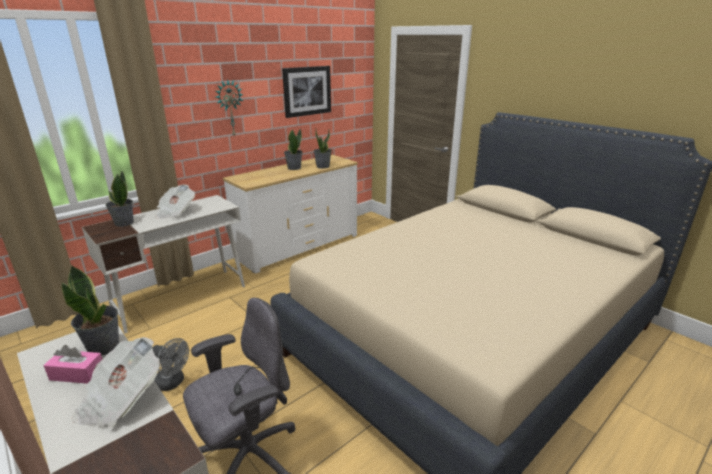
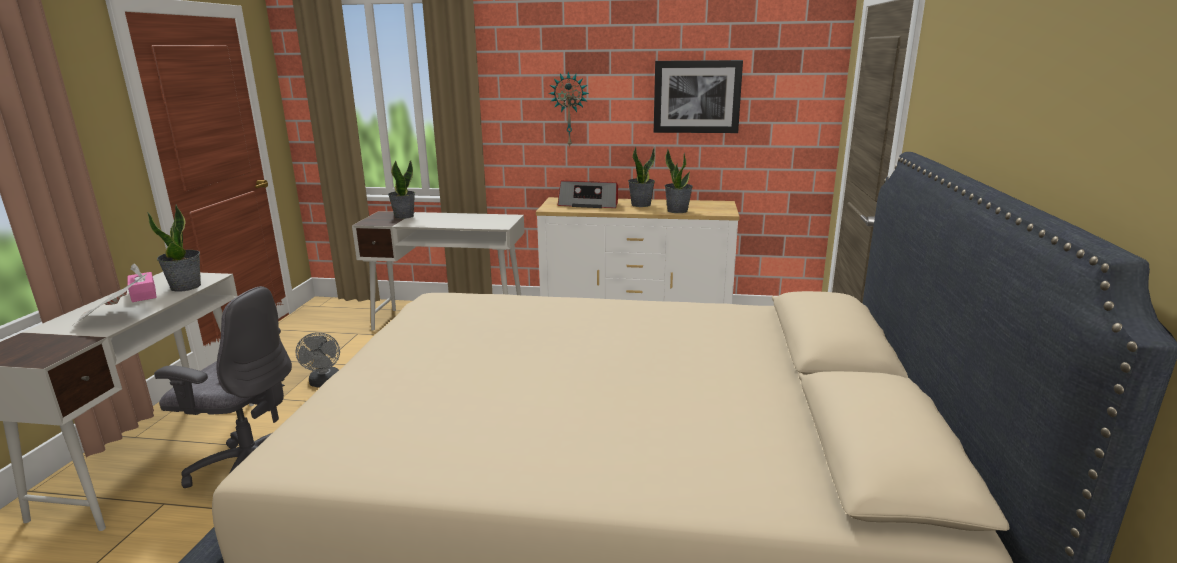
camera: 50 degrees right, 5 degrees down
newspaper [155,184,195,219] -> none
none -> radio [558,181,618,208]

